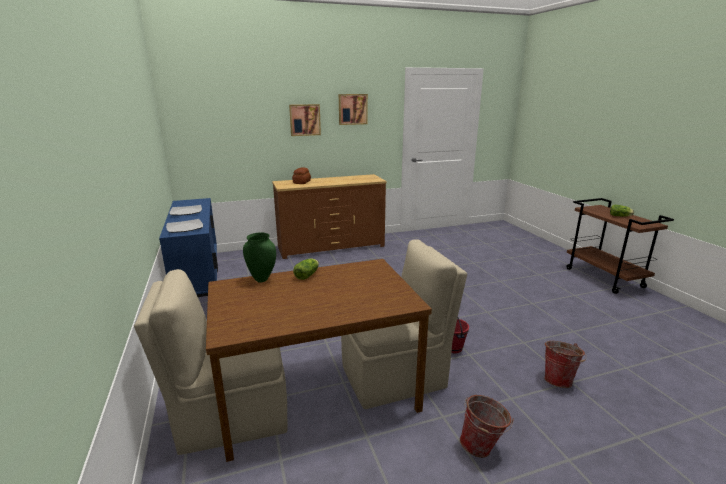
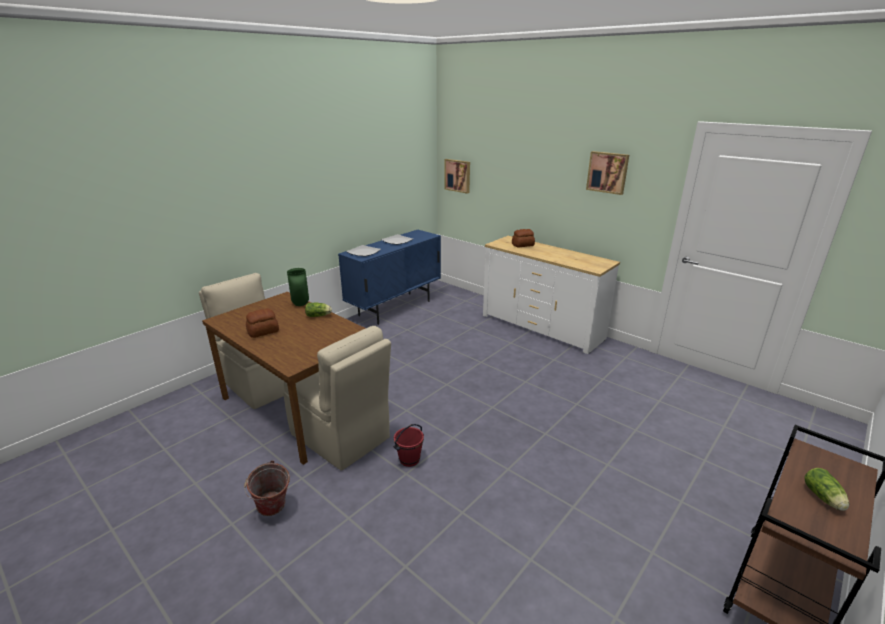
camera: 60 degrees right, 5 degrees up
brown dresser [272,174,387,259] -> white dresser [483,236,620,354]
picture [289,104,321,136] -> picture moved to [444,159,470,194]
bucket [544,341,587,388] -> none
none -> bread [246,308,279,338]

